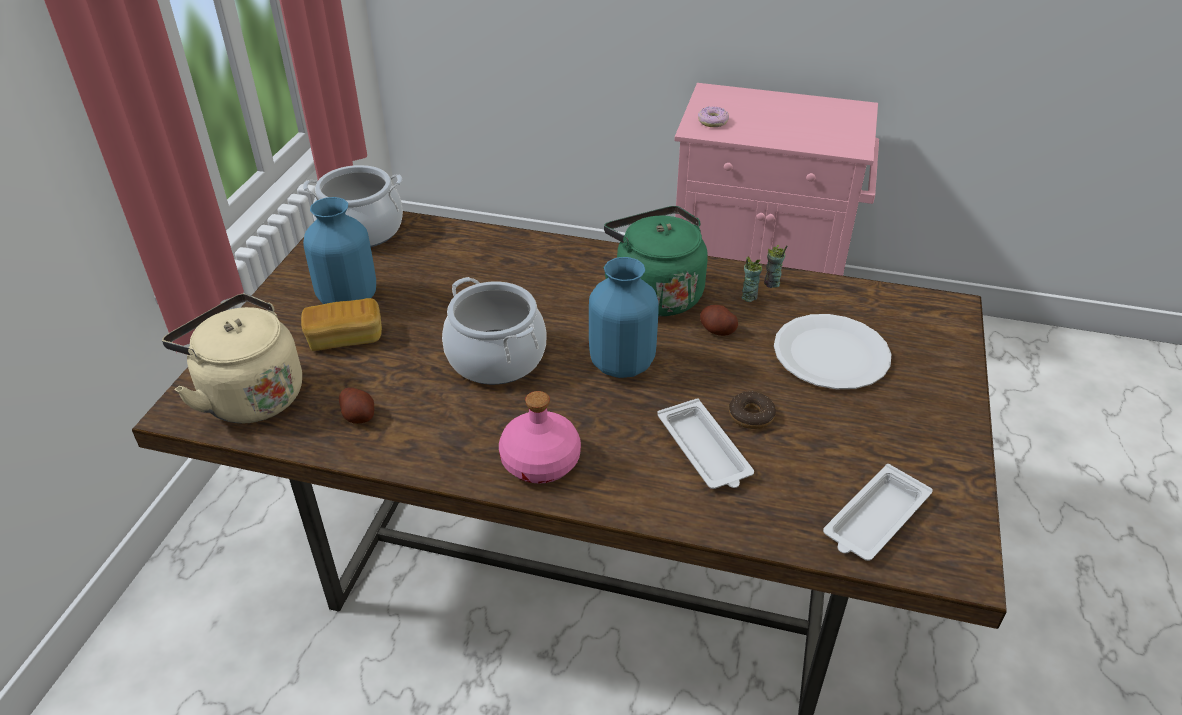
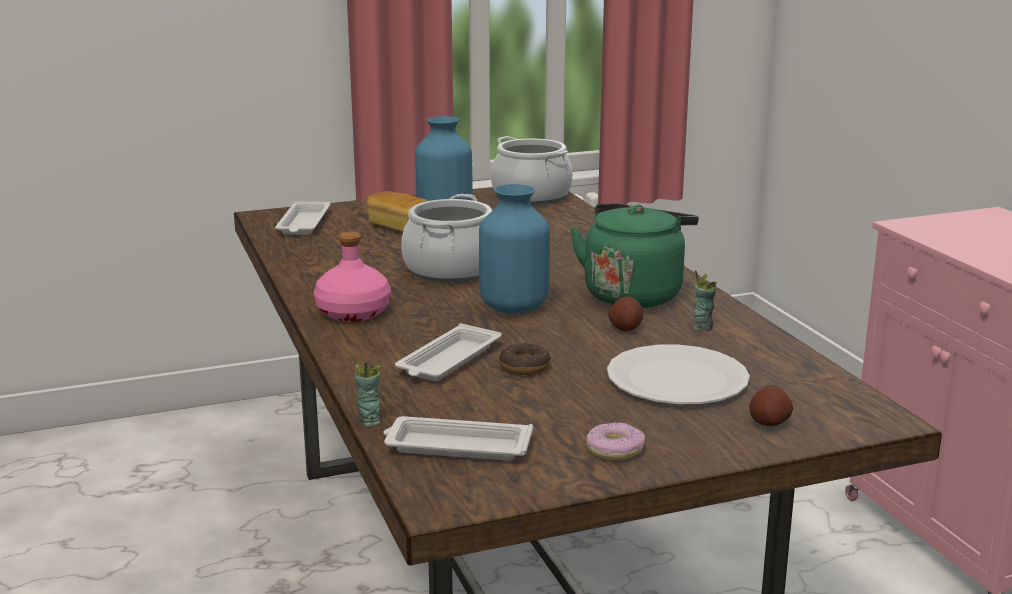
camera: 55 degrees right, 20 degrees down
beige kettle [162,293,302,424] -> white tray [275,202,331,235]
potato [339,387,374,424] -> potato moved to [750,385,793,426]
donut [698,107,729,127] -> donut moved to [586,422,645,460]
cup [764,245,787,288] -> cup moved to [355,361,381,427]

